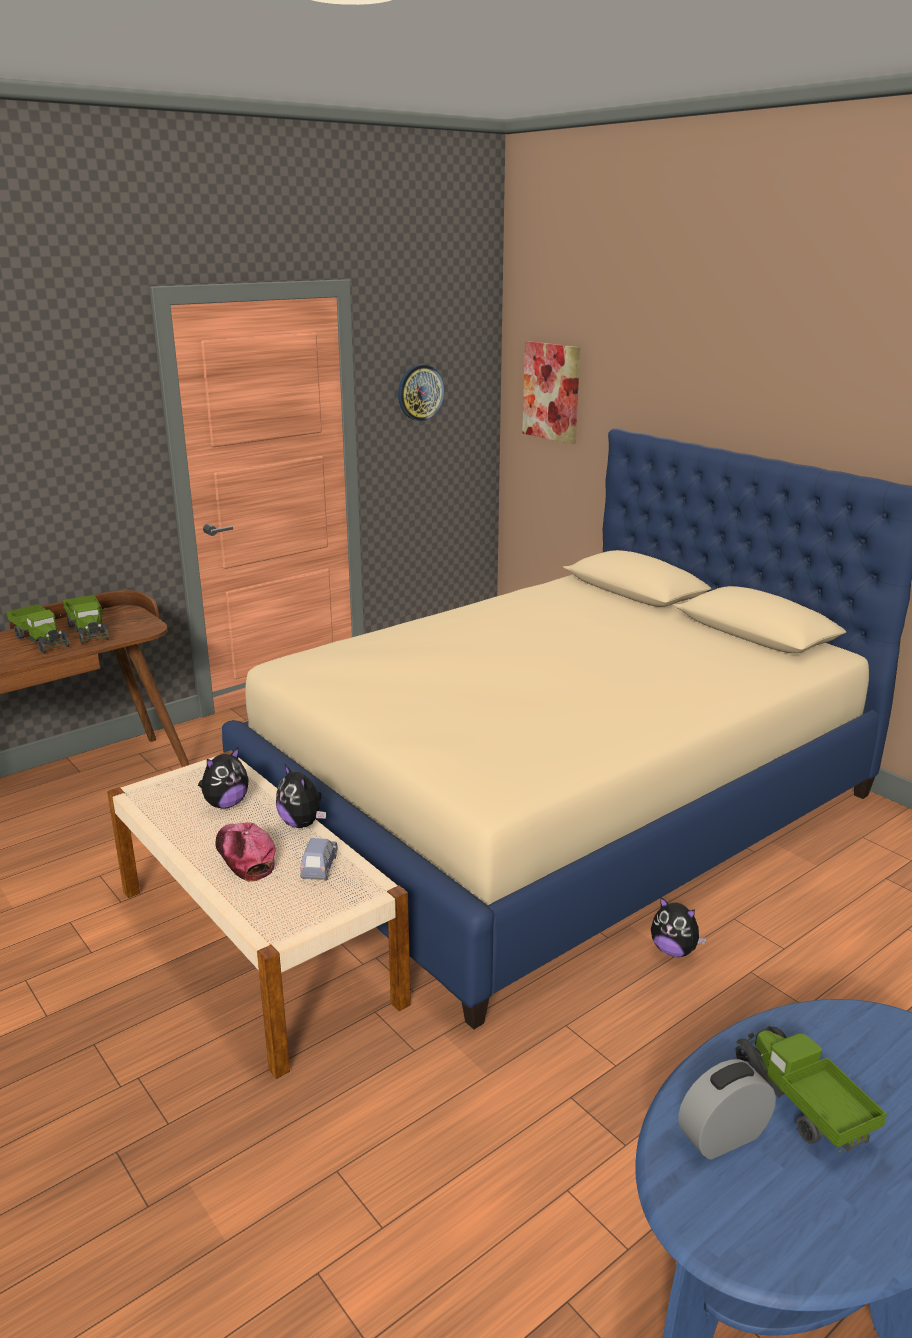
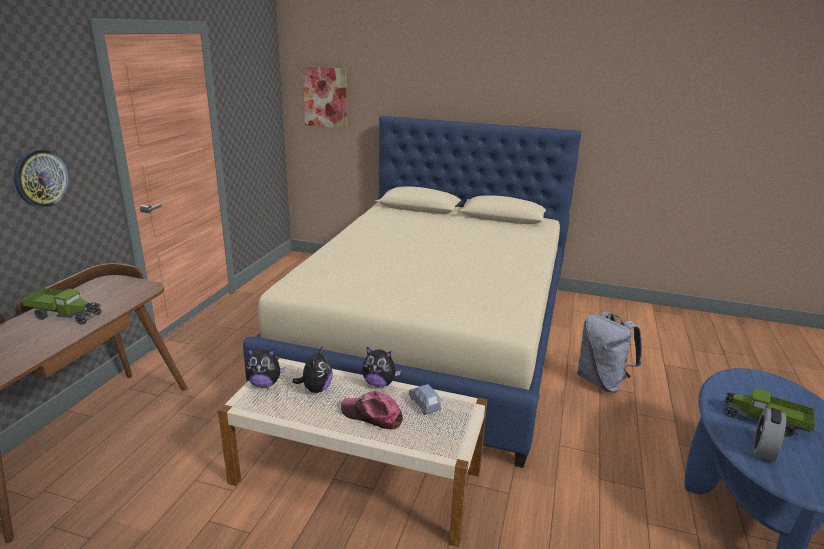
camera: 35 degrees left, 0 degrees up
toy truck [63,595,109,644] -> none
wall clock [398,364,444,421] -> wall clock moved to [14,149,69,208]
plush toy [651,897,707,957] -> plush toy moved to [245,349,285,388]
none -> grey backpack [577,312,642,393]

